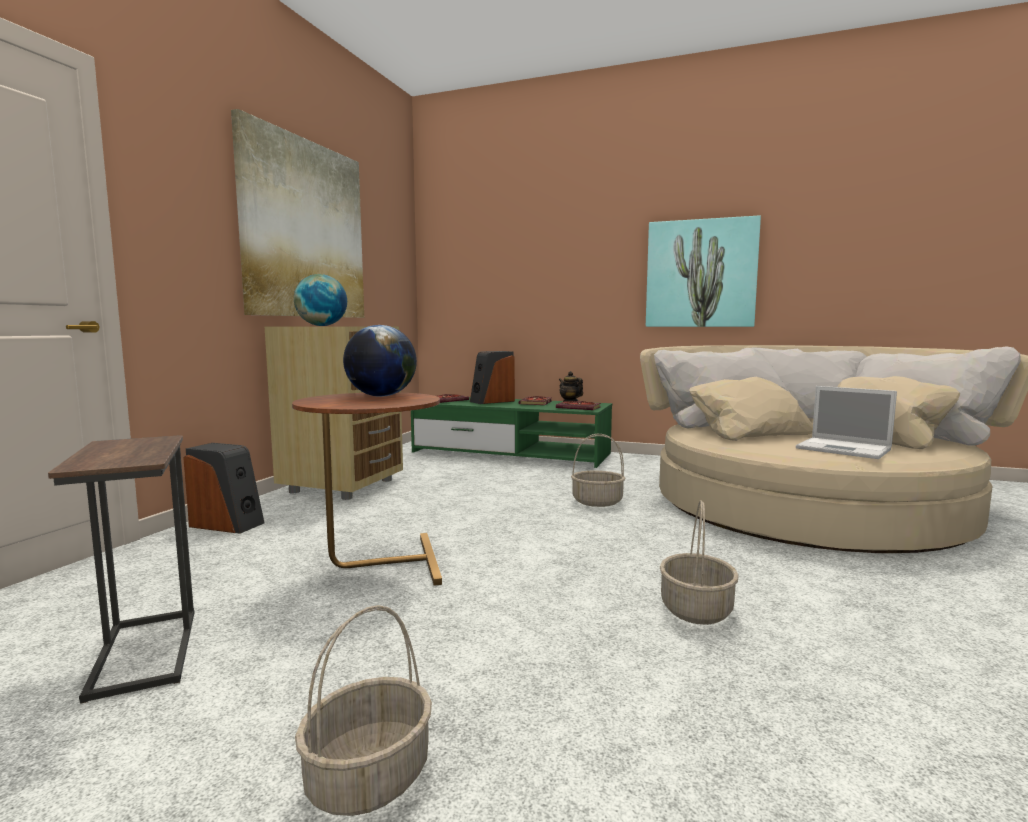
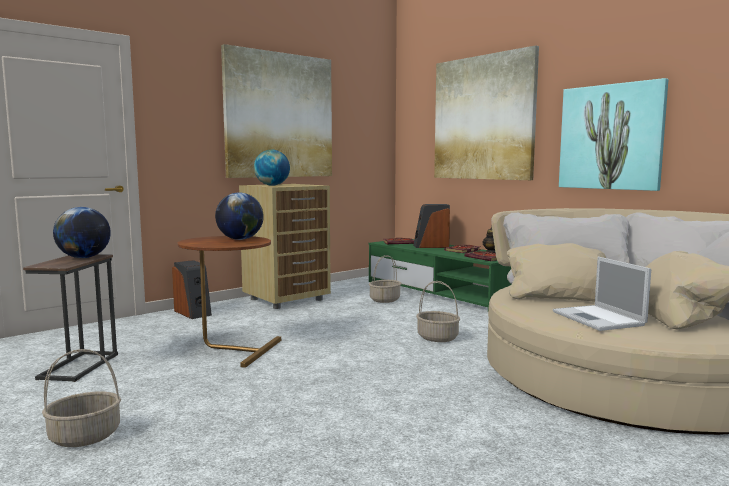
camera: 30 degrees right, 0 degrees up
basket [660,500,739,625] -> basket moved to [369,255,401,303]
none -> globe [53,207,111,258]
none -> picture [434,45,539,180]

